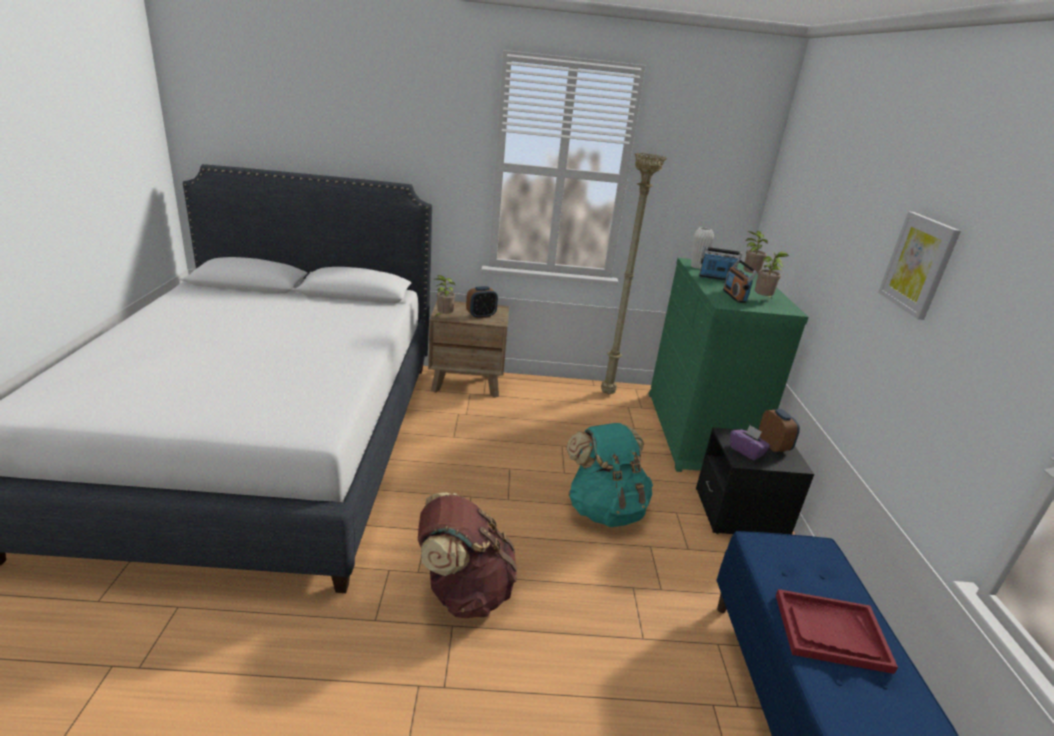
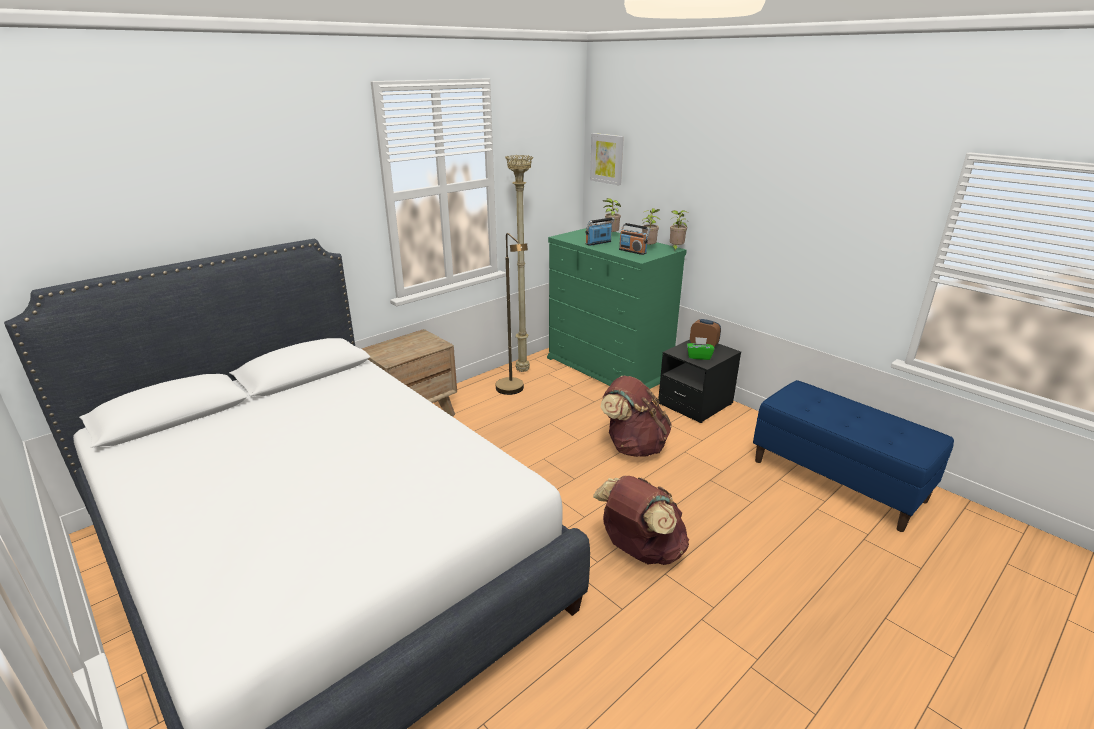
camera: 40 degrees left, 0 degrees up
potted plant [435,275,456,317] -> potted plant moved to [670,210,688,251]
alarm clock [466,286,498,319] -> none
turquoise backpack [567,423,653,527] -> brown backpack [600,376,672,457]
white vase [691,227,714,269] -> none
purple tissue box [730,425,771,460] -> green tissue box [687,337,714,360]
red tray [776,589,898,674] -> none
picture [878,211,961,320] -> picture moved to [590,133,624,185]
none -> brown floor lamp [496,233,528,395]

